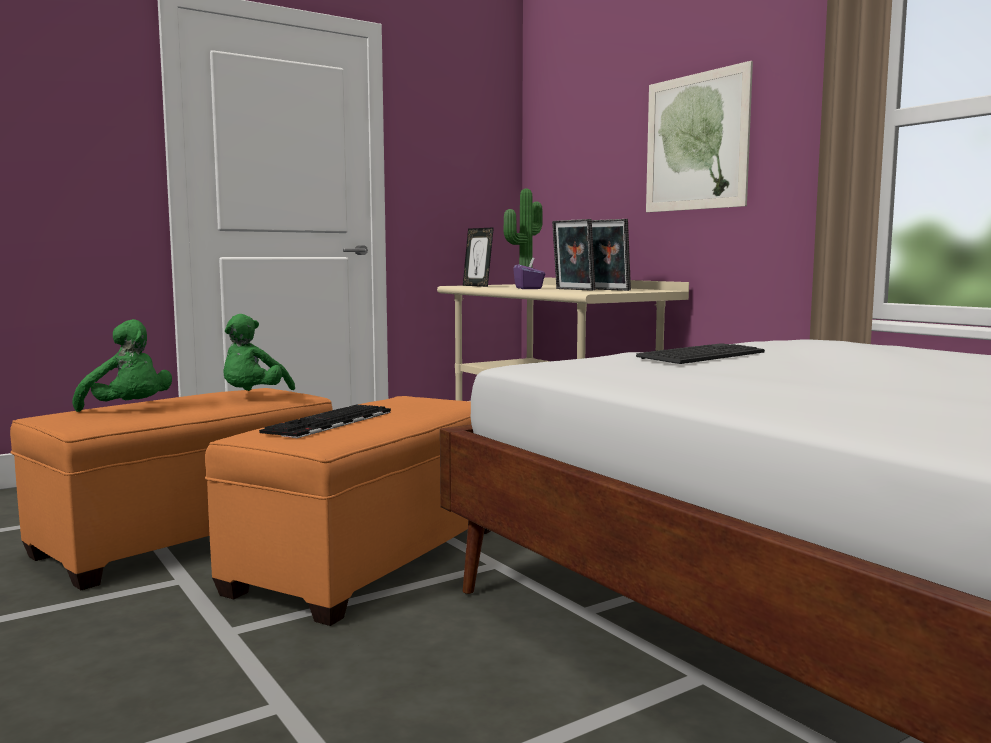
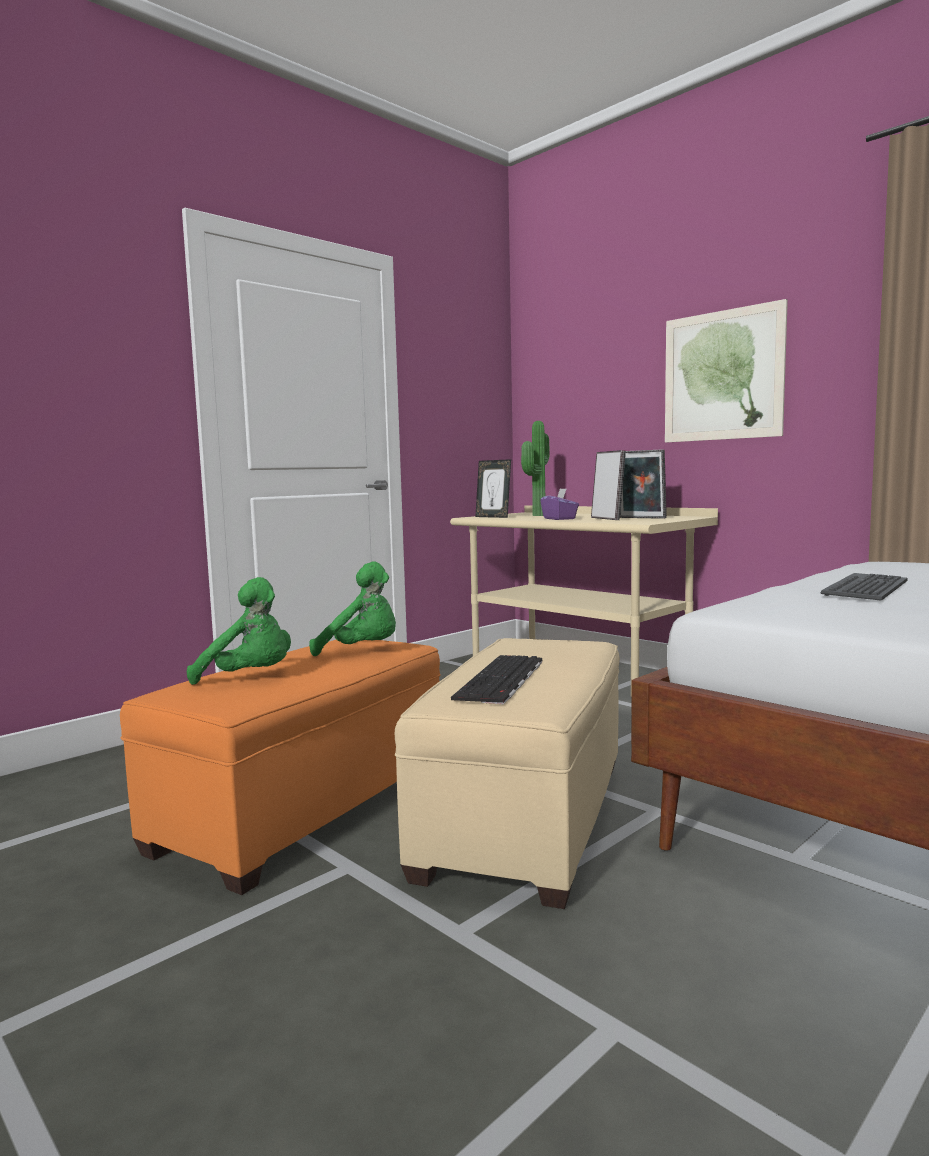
camera: 10 degrees left, 0 degrees up
orange ottoman [205,396,491,626] -> beige ottoman [395,638,620,909]
green plush toy [224,314,295,391] -> green plush toy turned 75 degrees counterclockwise [309,562,396,656]
picture frame [552,219,595,291] -> picture frame turned 150 degrees counterclockwise [591,450,626,520]

